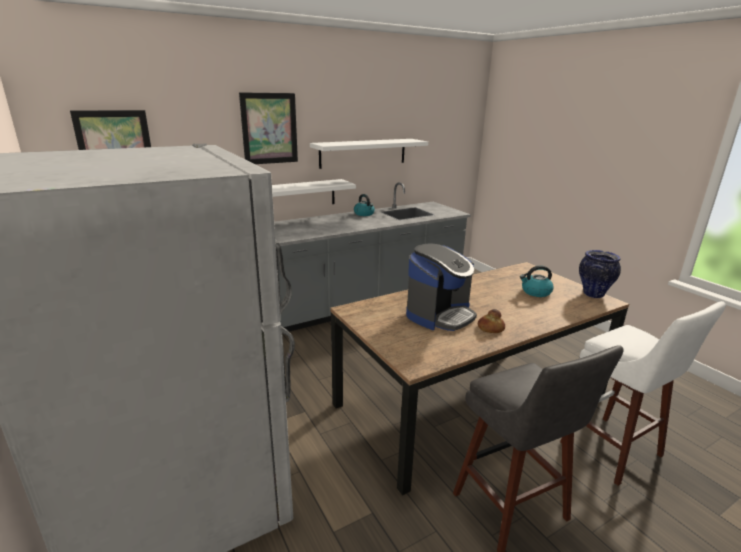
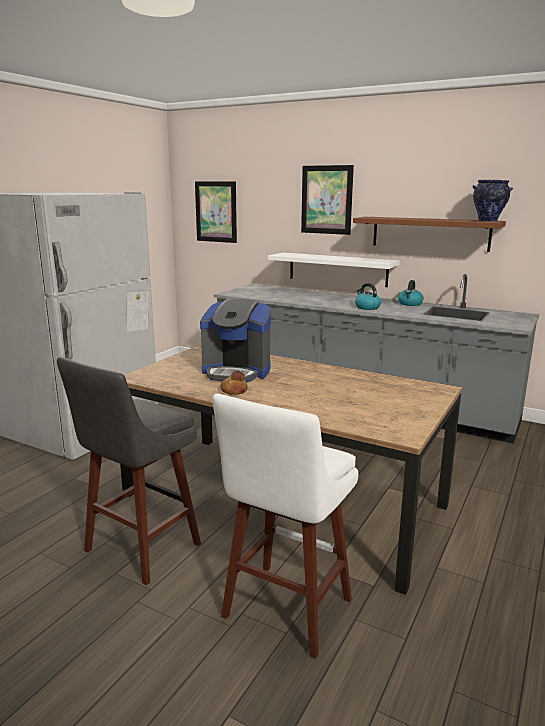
camera: 60 degrees right, 5 degrees down
white shelf [310,139,428,169] -> brown shelf [353,217,506,252]
kettle [520,265,554,297] -> kettle moved to [355,283,381,310]
vase [579,250,621,298] -> vase moved to [473,180,513,222]

